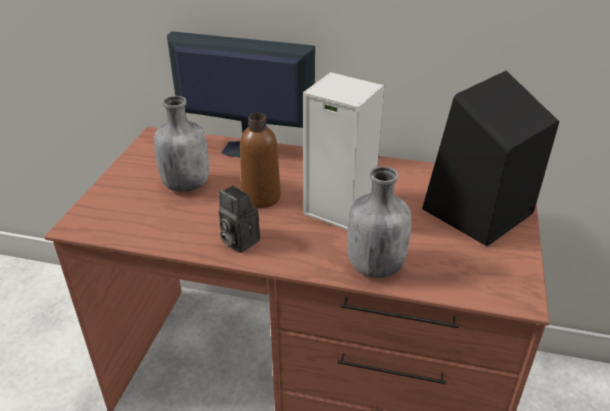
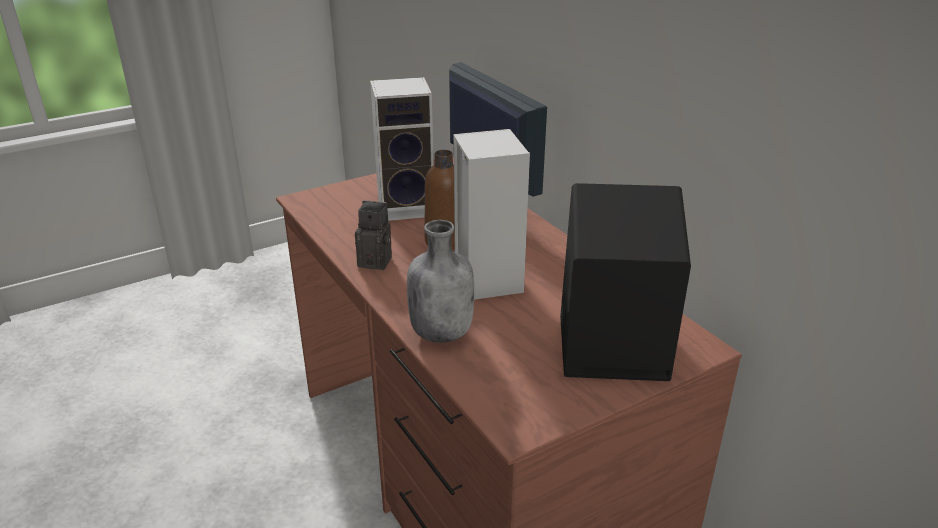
camera: 45 degrees right, 5 degrees down
grey bottle [154,96,209,192] -> speaker [370,77,434,221]
camera [219,186,260,253] -> camera turned 105 degrees clockwise [355,200,392,270]

